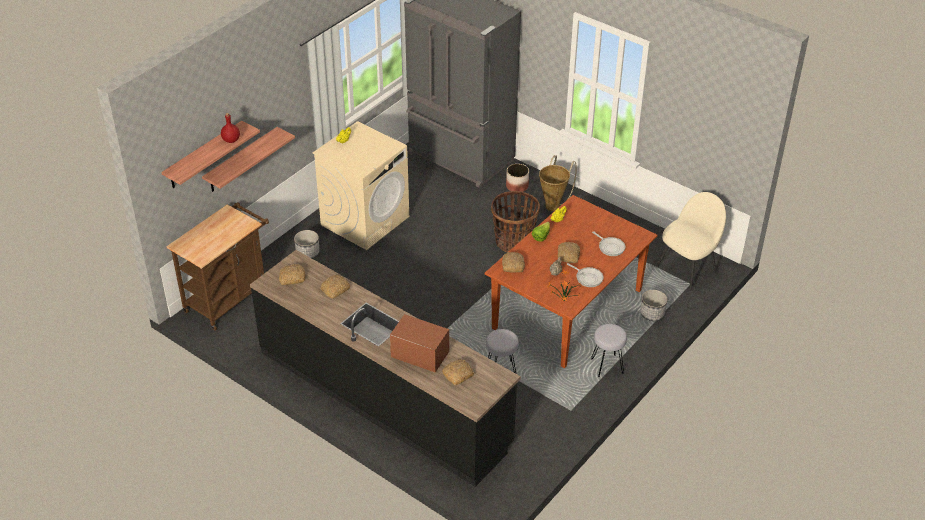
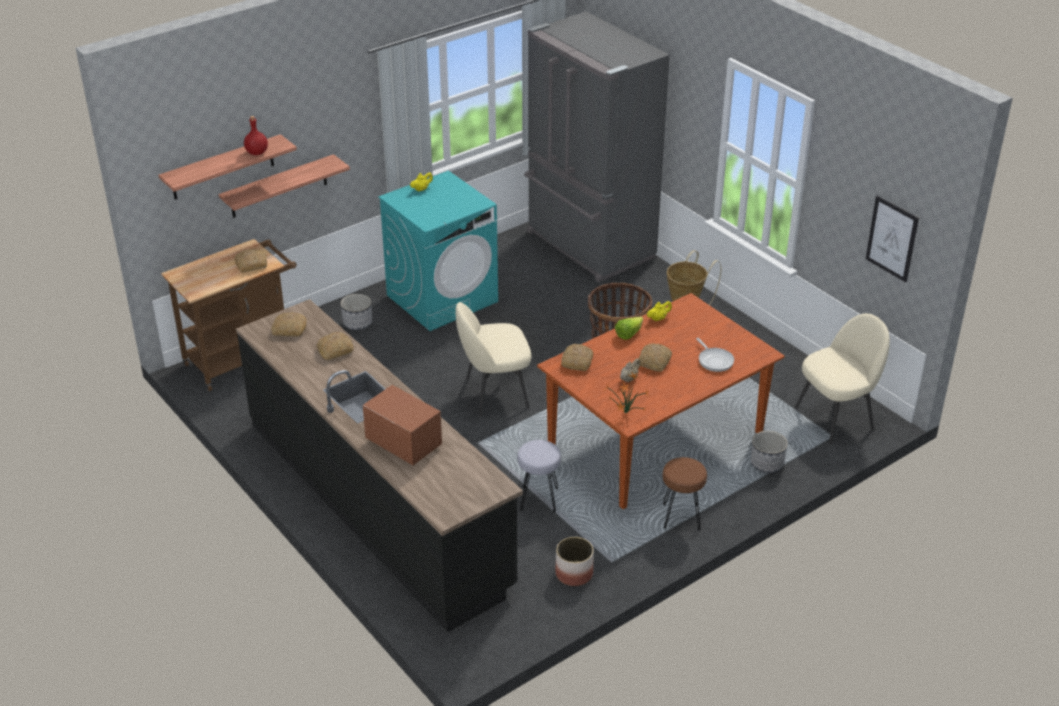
camera: 15 degrees right, 5 degrees down
beige washing machine [313,121,409,250] -> turquoise washing machine [378,171,498,331]
bread [442,360,474,385] -> bread moved to [235,249,267,273]
planter [506,164,529,192] -> planter moved to [555,537,594,586]
frying pan [567,263,604,287] -> none
grey stool [591,324,627,377] -> brown stool [663,457,707,530]
none -> beige chair [455,302,531,416]
none -> picture [866,196,919,282]

